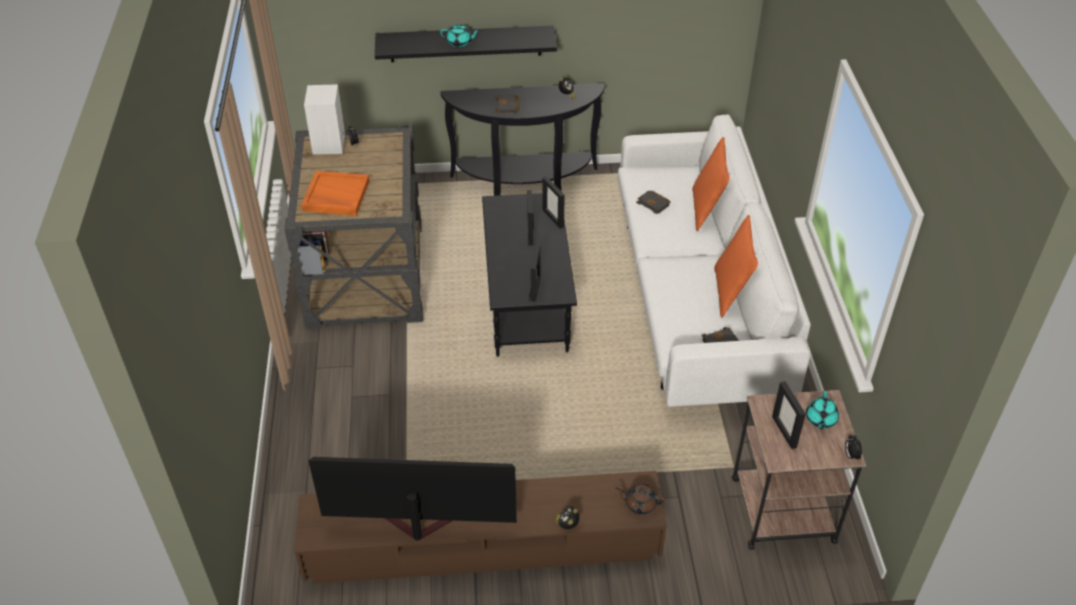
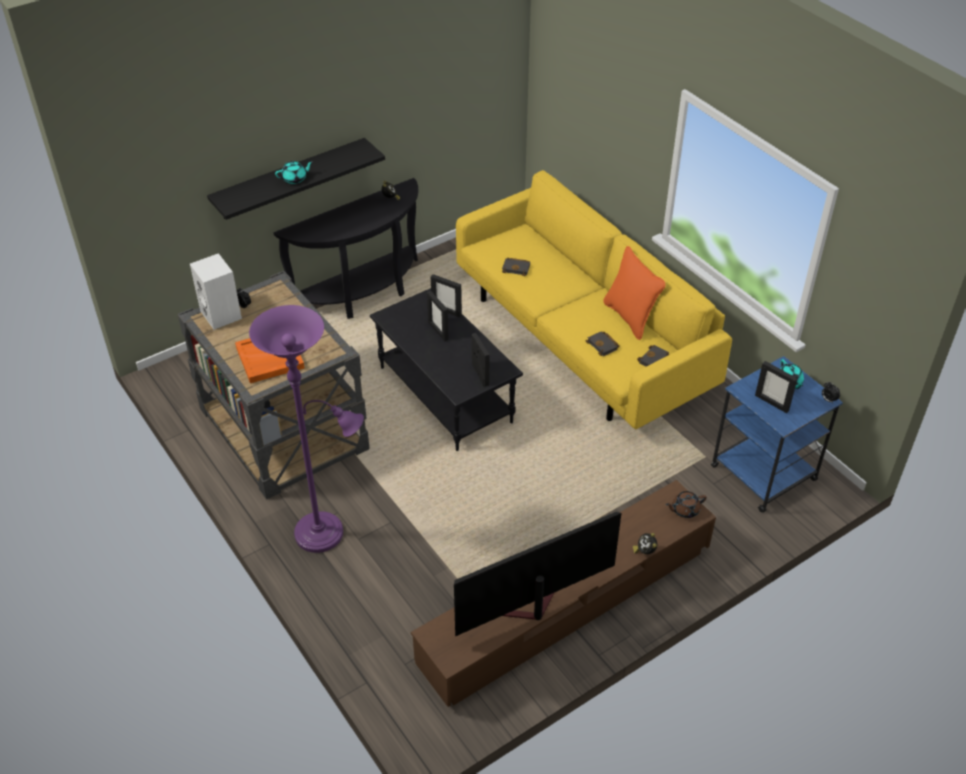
camera: 30 degrees left, 0 degrees up
black book [495,94,519,114] -> black book moved to [586,331,620,356]
white sofa [618,115,811,407] -> yellow sofa [456,170,732,429]
orange pillow [692,137,730,231] -> none
brown cart [732,390,866,550] -> blue cart [711,356,843,513]
none -> purple floor lamp [249,305,364,553]

